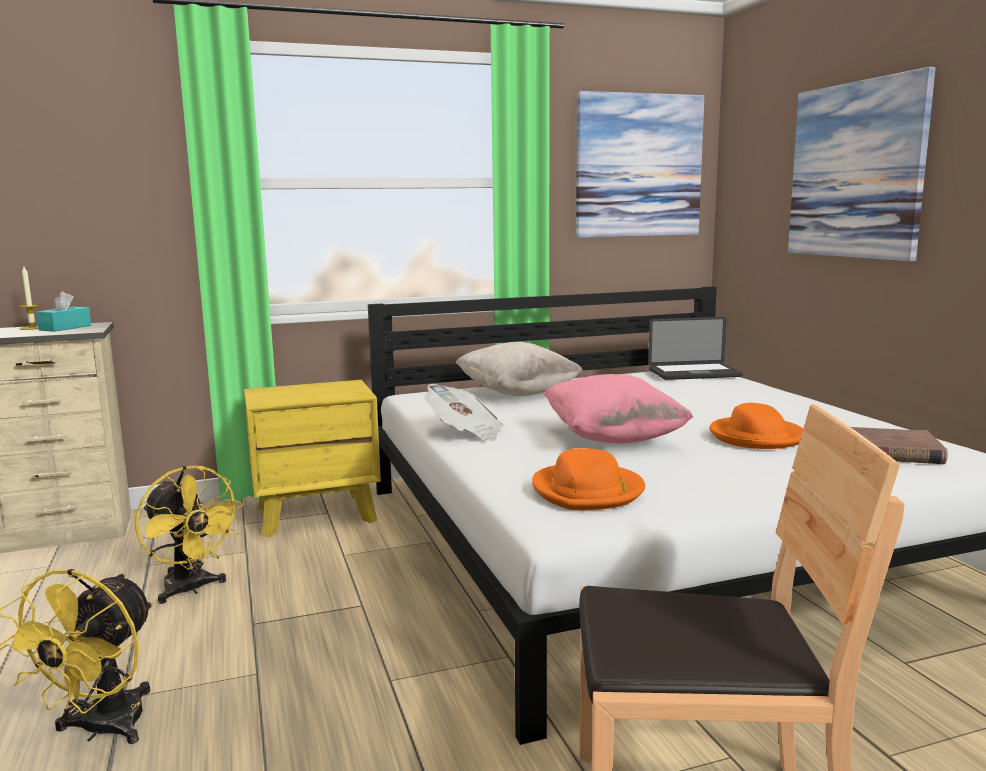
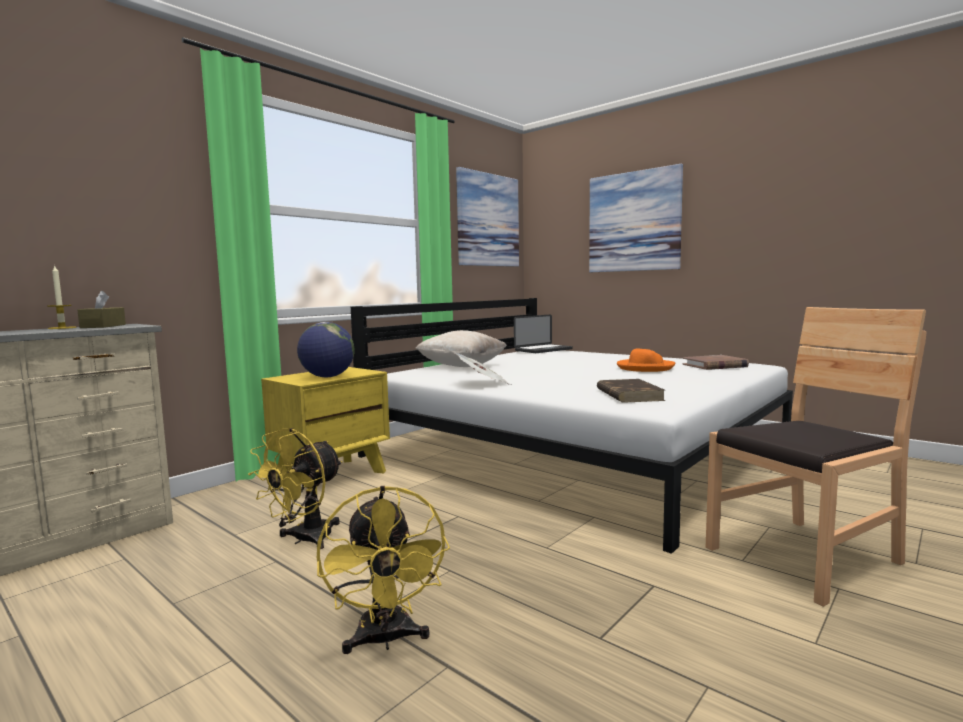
camera: 30 degrees left, 5 degrees down
turquoise tissue box [36,291,91,332] -> brown tissue box [78,290,126,328]
yellow fan [135,466,243,604] -> yellow fan turned 105 degrees clockwise [248,428,343,549]
orange hat [532,448,645,510] -> brown book [597,379,665,403]
pink pillow [544,374,693,443] -> none
none -> globe [297,322,355,377]

